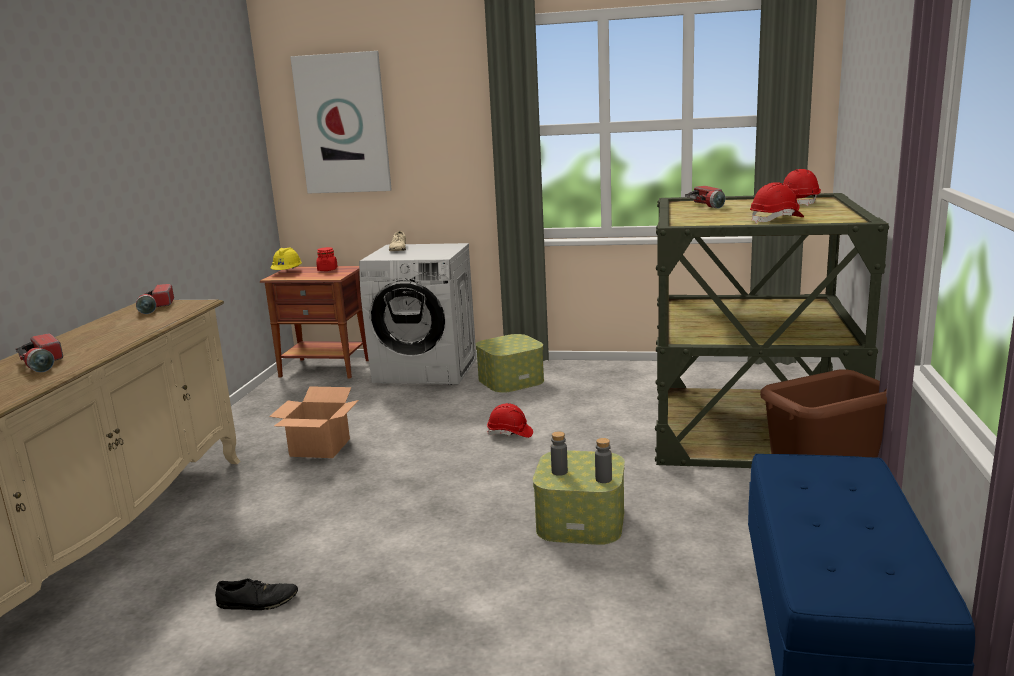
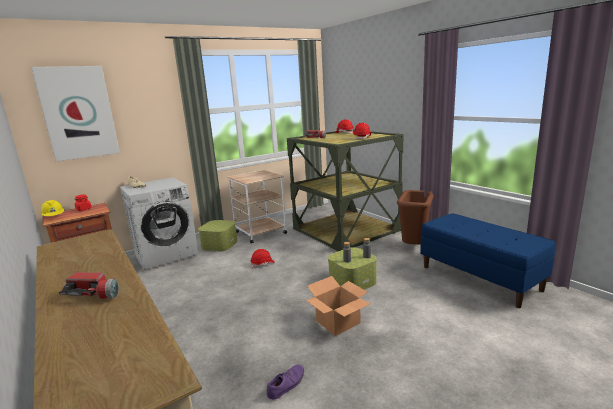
camera: 45 degrees left, 0 degrees up
flashlight [136,284,174,314] -> none
black shoe [215,578,298,610] -> purple shoe [267,364,304,399]
cardboard box [269,386,359,458] -> cardboard box moved to [306,276,370,336]
none -> beige cart [227,170,287,244]

